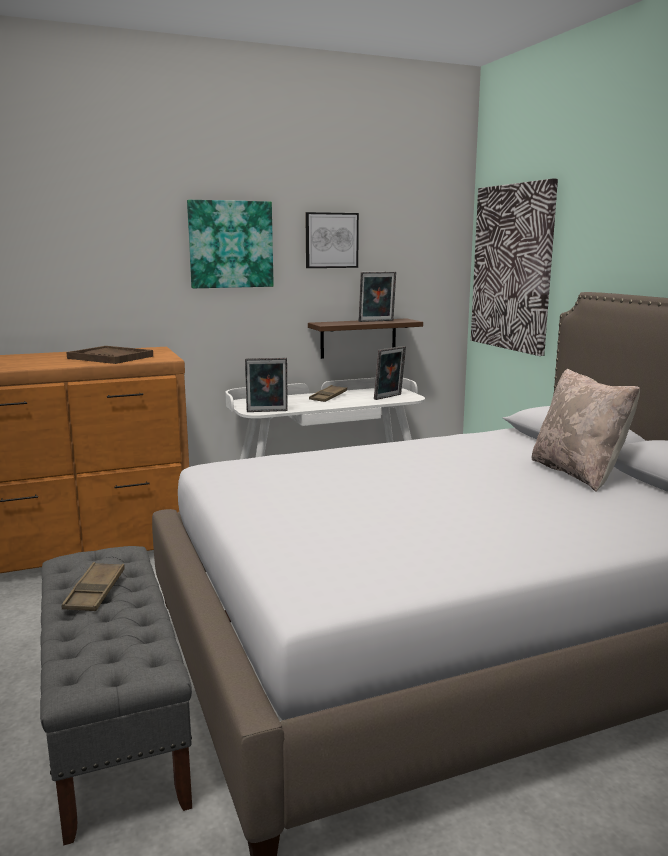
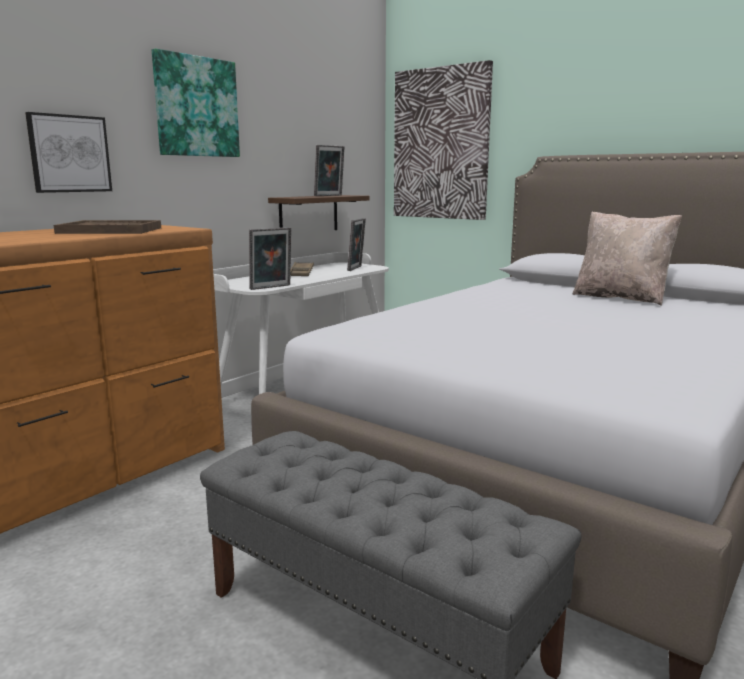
camera: 30 degrees left, 0 degrees up
brown tray [62,562,125,611] -> none
picture [305,212,359,268] -> picture moved to [25,112,112,193]

